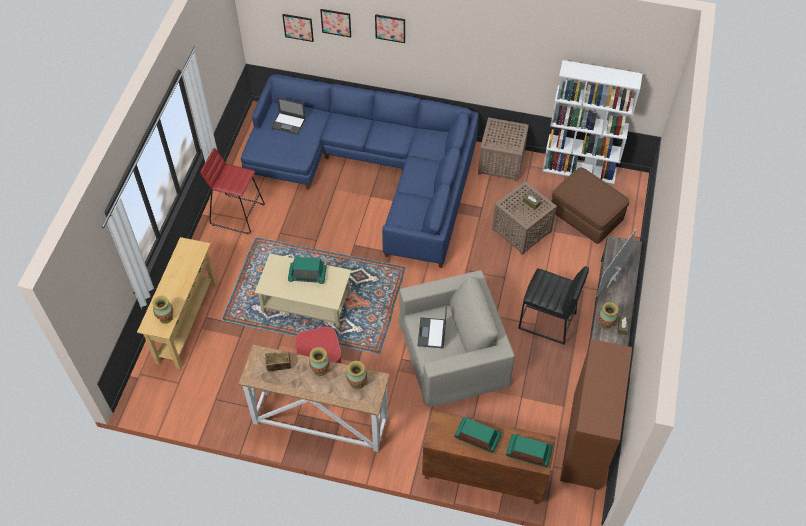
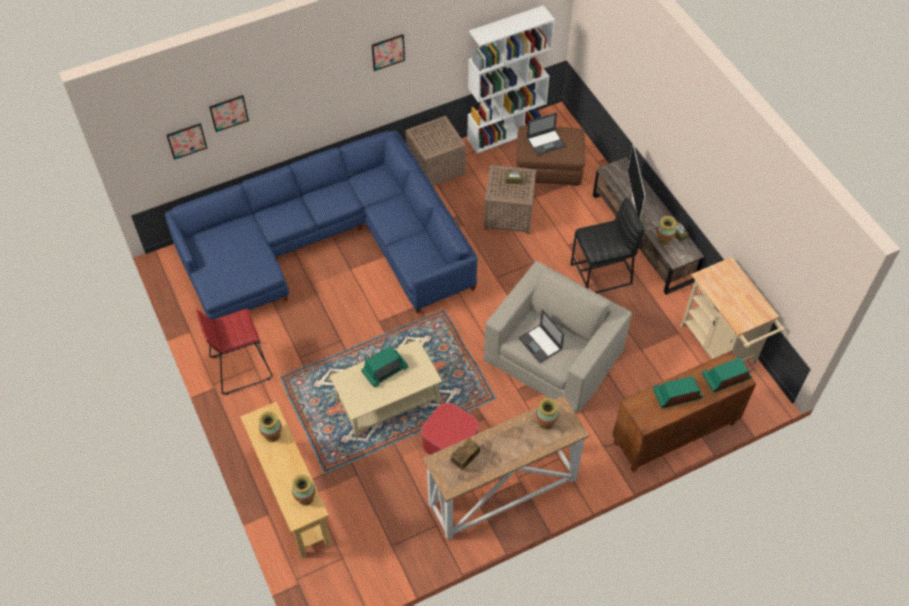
camera: 40 degrees left, 0 degrees up
laptop [271,97,306,135] -> laptop moved to [527,112,565,156]
vase [309,347,330,376] -> vase moved to [259,411,282,442]
picture [375,14,405,43] -> picture moved to [372,34,405,71]
brown dresser [560,339,632,490] -> beige cart [680,257,785,364]

